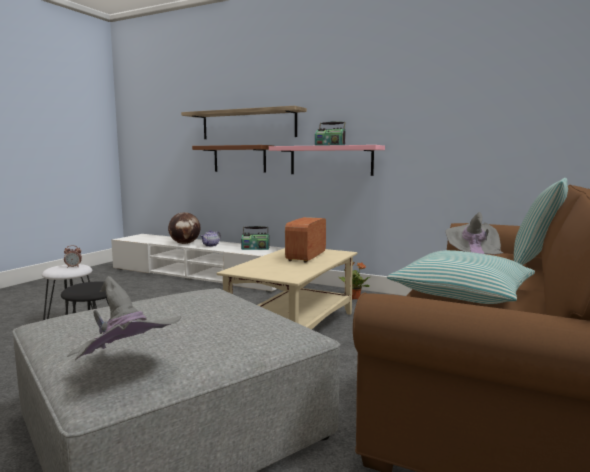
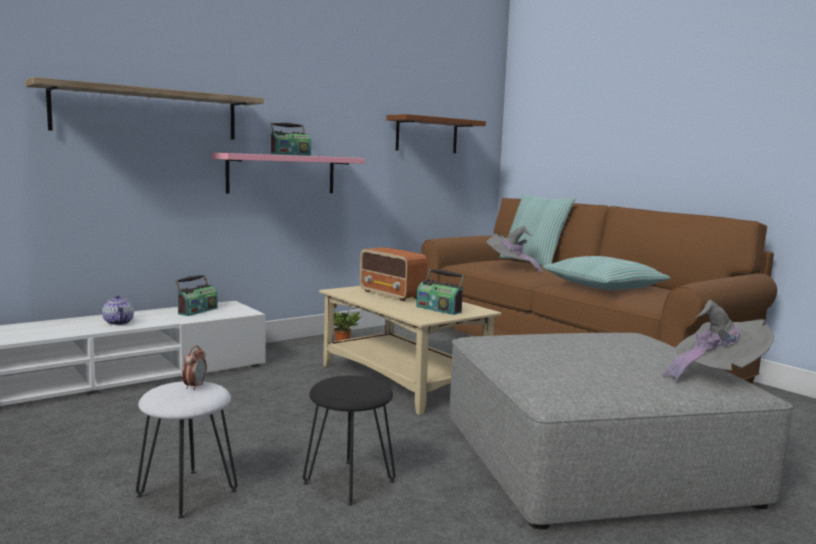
camera: 65 degrees left, 0 degrees up
globe [168,212,201,244] -> none
brown shelf [192,145,274,172] -> brown shelf moved to [386,114,486,153]
none -> radio [416,269,465,315]

